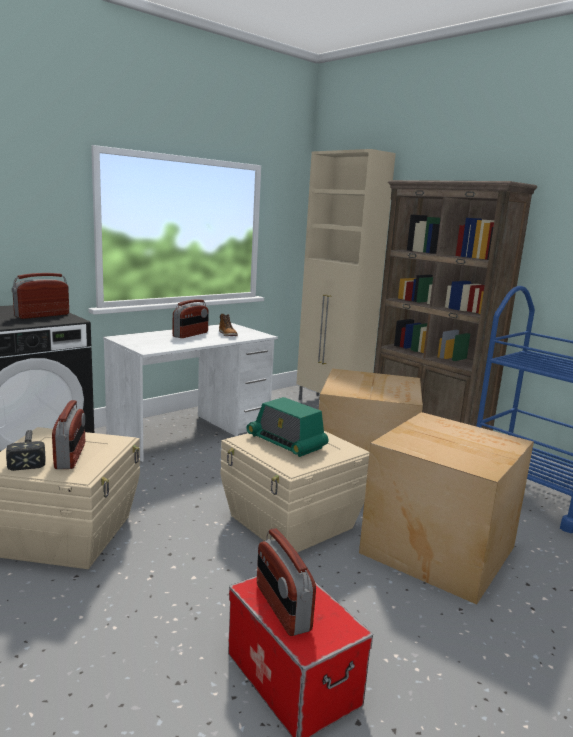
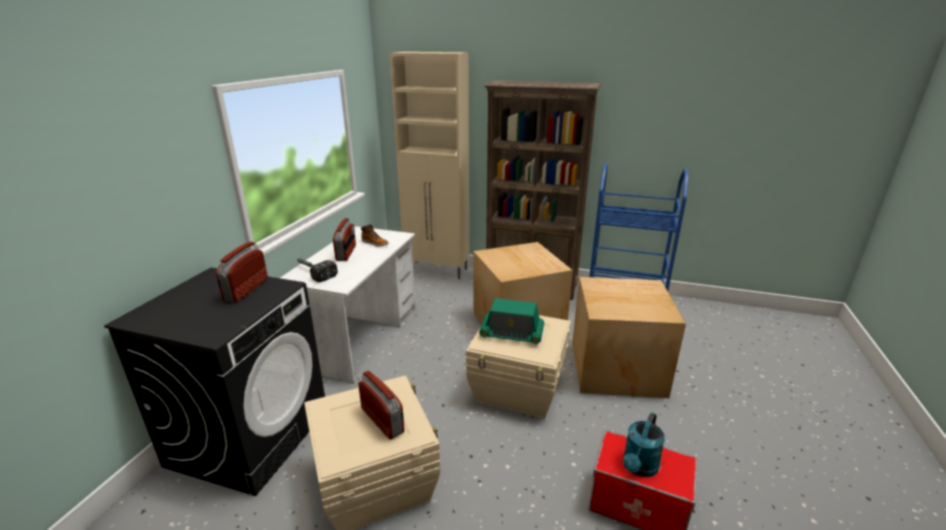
camera: 30 degrees left, 10 degrees up
hammer [6,430,45,471] -> hammer moved to [298,258,338,282]
radio [257,528,316,636] -> turquoise watering can [623,412,665,477]

